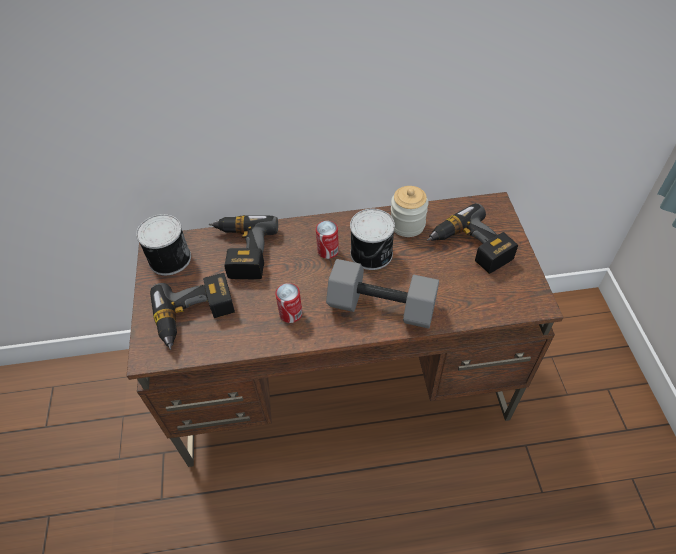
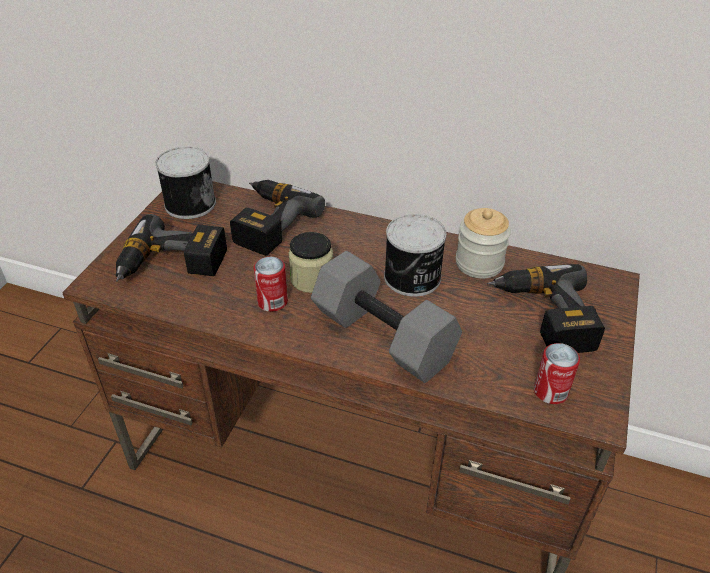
camera: 25 degrees right, 10 degrees down
can [316,221,339,259] -> can moved to [534,343,580,404]
none -> jar [289,232,333,293]

